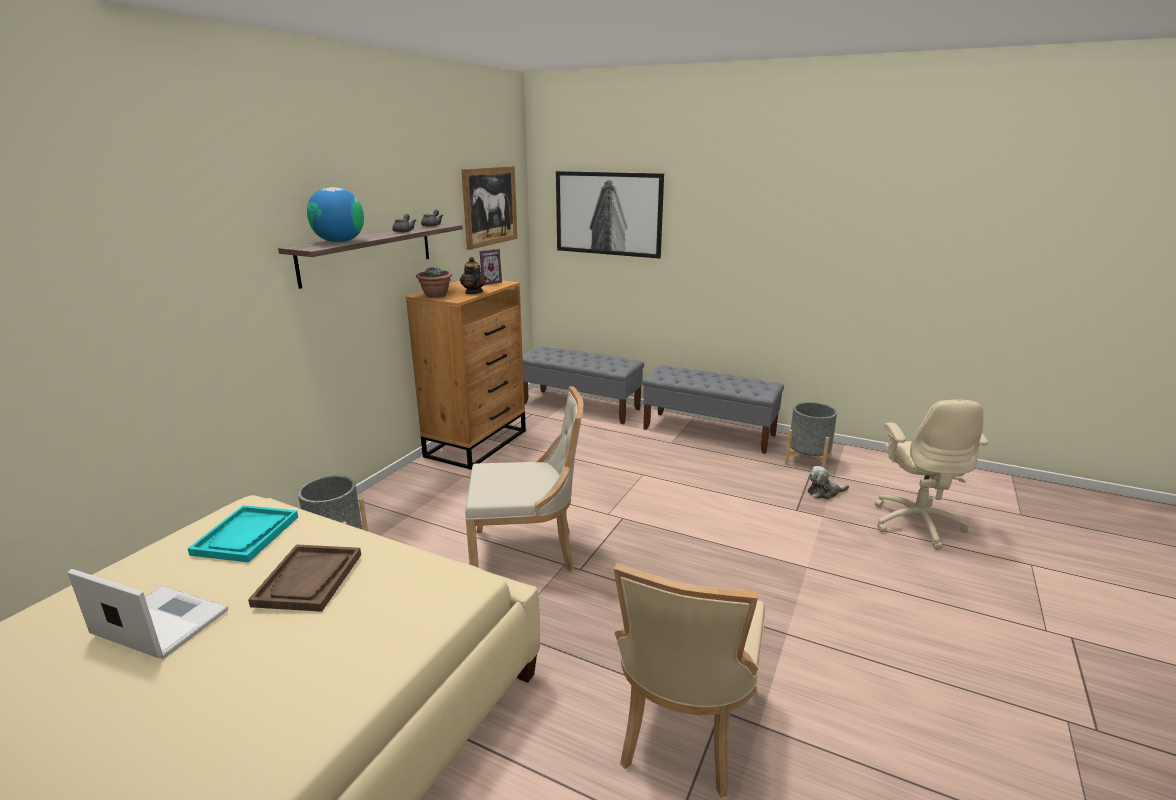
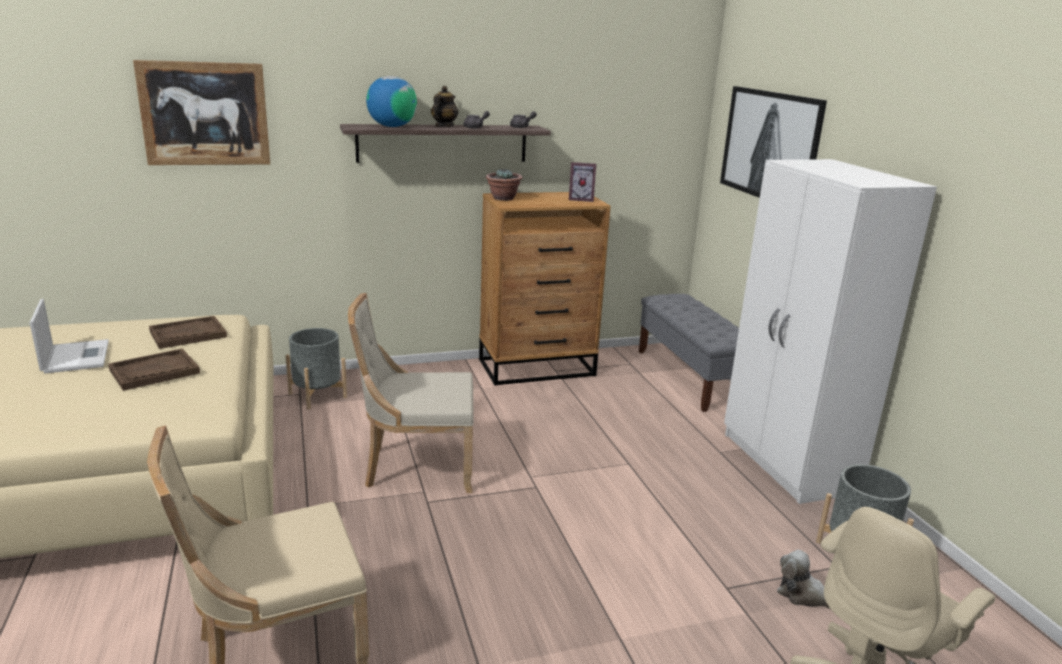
camera: 45 degrees right, 0 degrees up
turquoise tray [187,505,298,562] -> brown tray [149,316,227,349]
teapot [460,257,486,294] -> teapot moved to [431,86,459,127]
picture [461,166,518,250] -> picture moved to [133,60,270,165]
beige chair [465,386,583,572] -> beige chair turned 135 degrees clockwise [348,293,474,493]
grey bench [642,365,784,454] -> white wardrobe [724,159,937,504]

